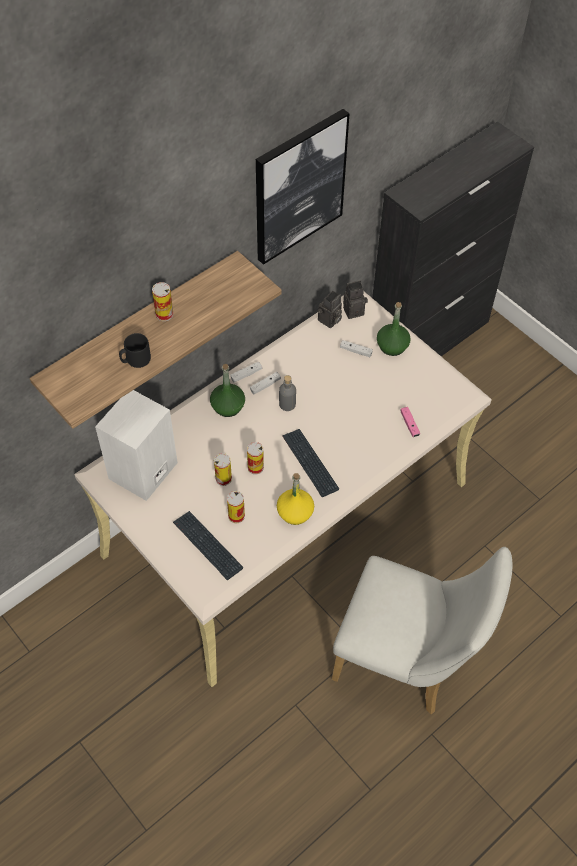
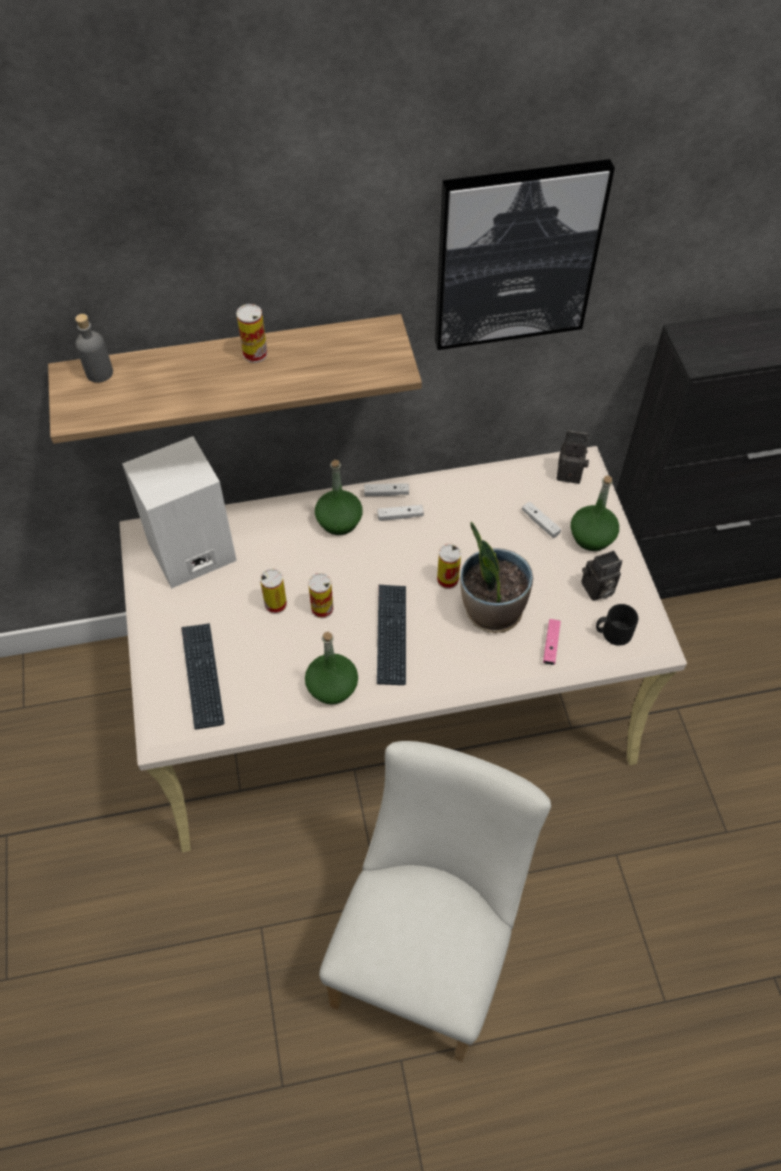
camera: 30 degrees right, 0 degrees up
black mug [119,333,151,368] -> black mug moved to [596,604,638,646]
can [227,491,245,523] -> can moved to [437,544,461,589]
yellow bottle [277,473,314,525] -> green bottle [305,632,358,705]
grey bottle [279,375,296,411] -> grey bottle moved to [75,314,113,383]
camera [318,291,342,328] -> camera moved to [581,550,622,601]
white chair [332,547,513,714] -> white chair turned 120 degrees counterclockwise [319,741,551,1062]
none -> potted plant [460,522,533,633]

